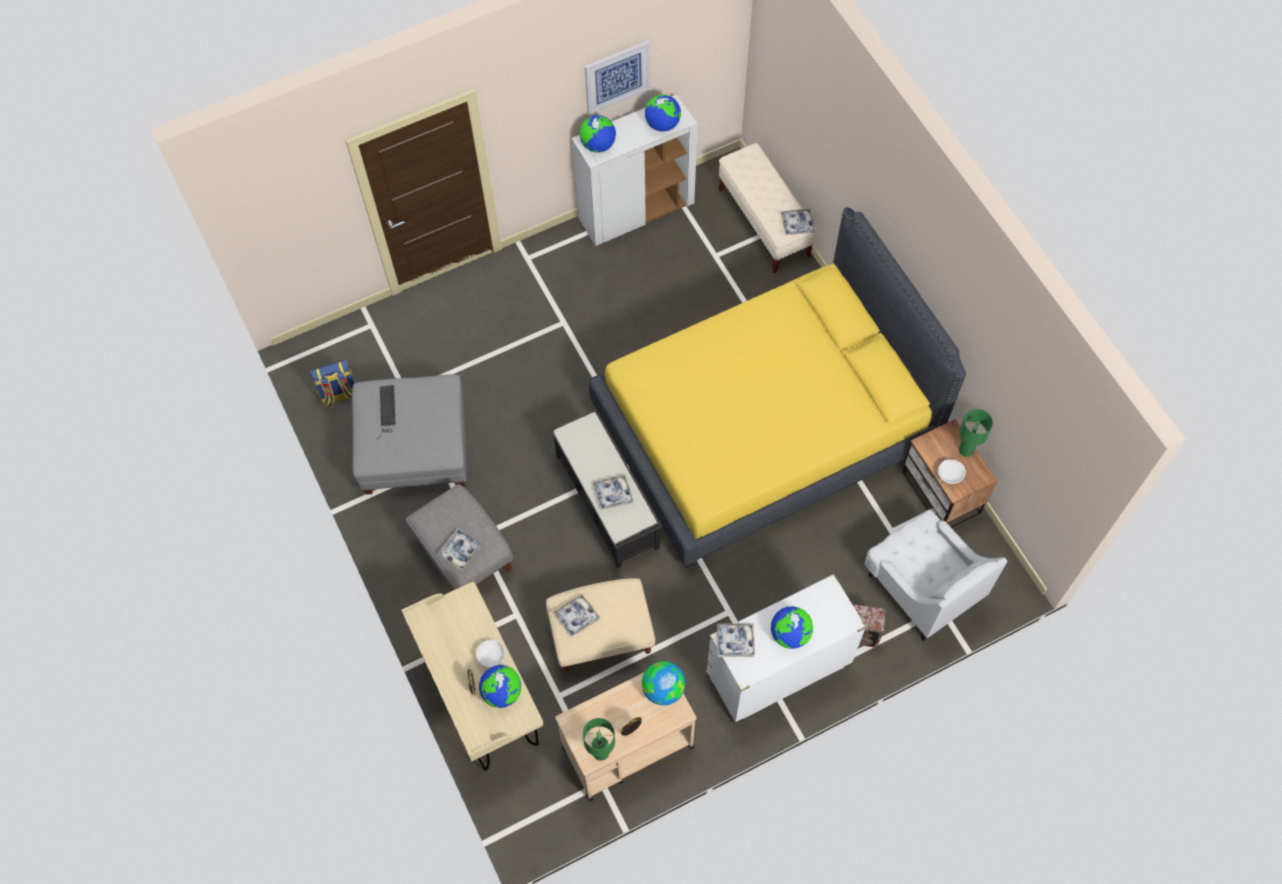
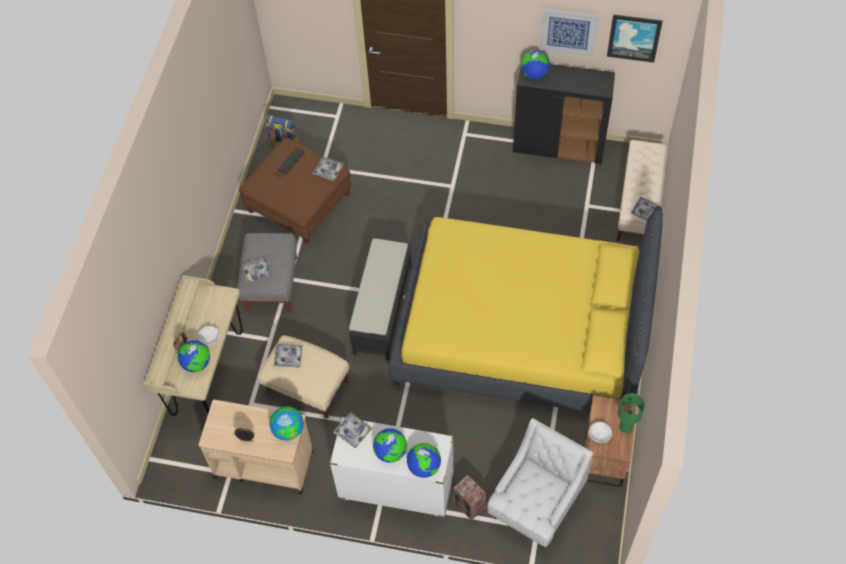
camera: 40 degrees right, 5 degrees down
grey ottoman [352,374,467,495] -> brown ottoman [239,138,351,244]
white cabinet [572,95,698,246] -> black cabinet [513,64,615,164]
green table lamp [583,718,615,761] -> none
tray [593,475,634,511] -> tray moved to [312,157,344,181]
globe [645,94,681,132] -> globe moved to [407,443,441,478]
white armchair [865,510,1007,641] -> white armchair turned 150 degrees counterclockwise [487,418,593,548]
none -> picture [607,15,663,63]

